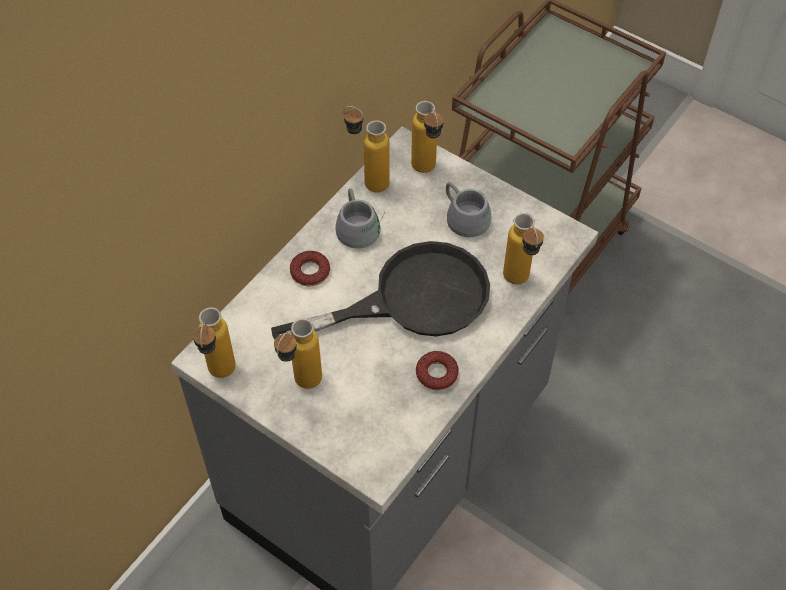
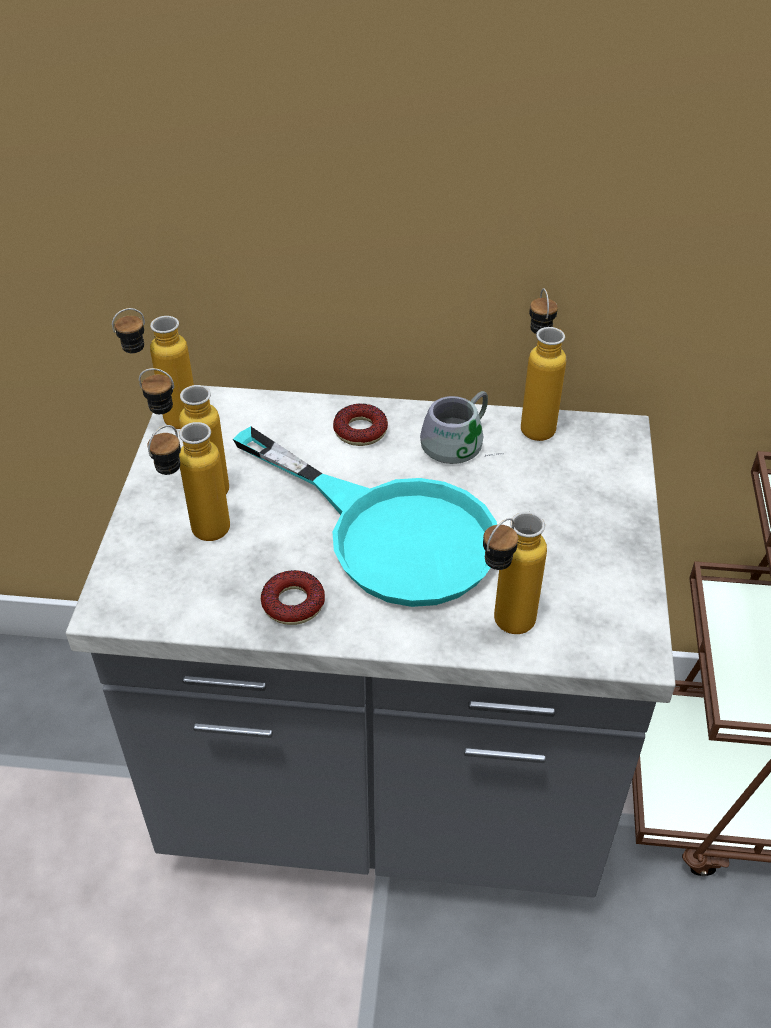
camera: 60 degrees right, 10 degrees down
black frying pan [271,241,490,339] -> turquoise frying pan [233,426,497,607]
bottle [411,101,444,173] -> bottle moved to [147,422,230,541]
grey mug [446,182,492,237] -> none

